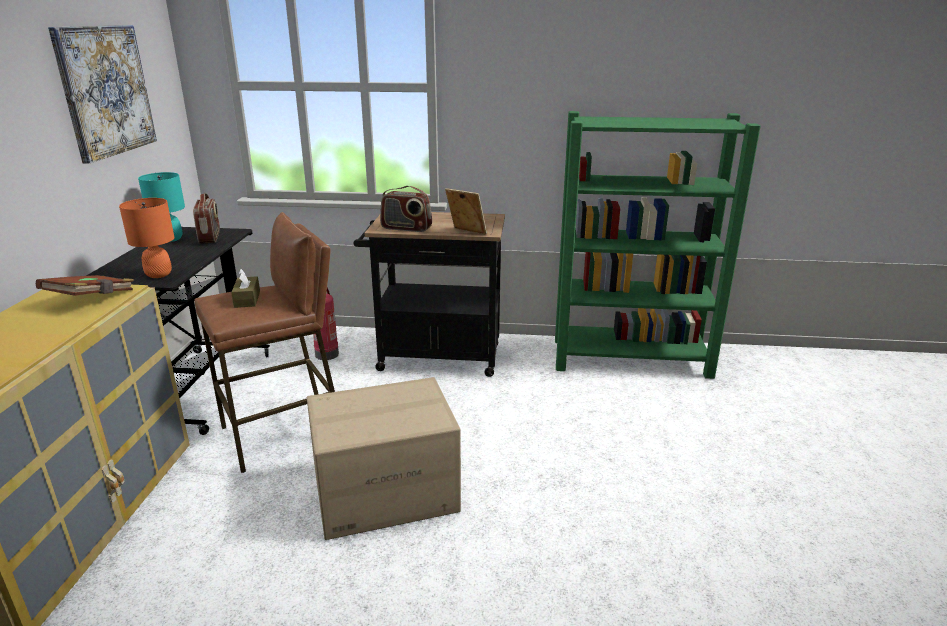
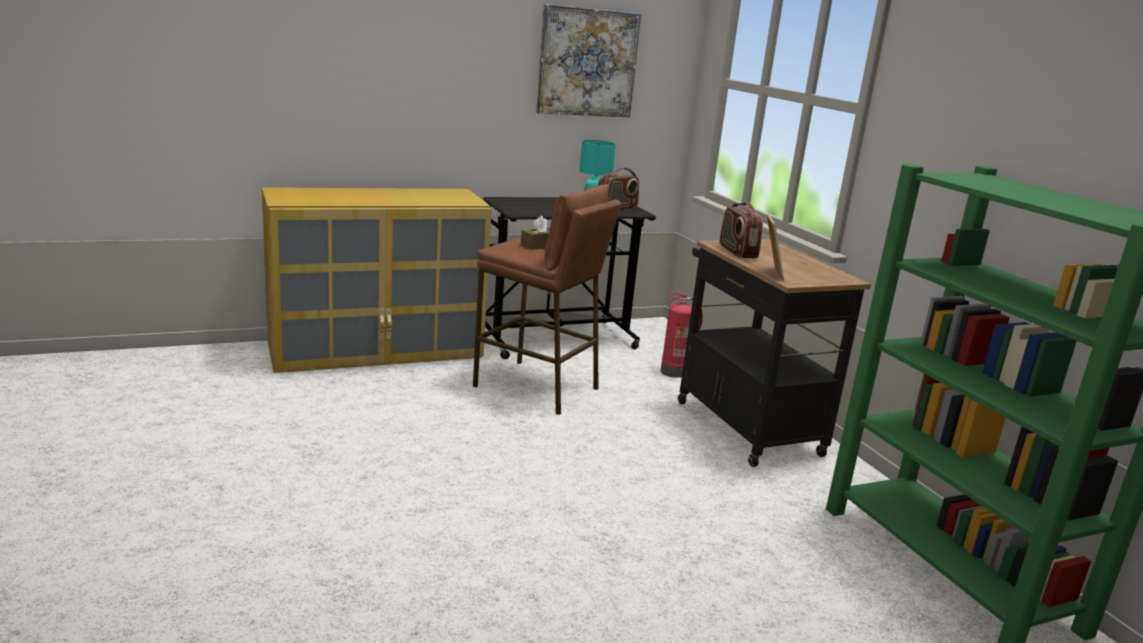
camera: 60 degrees right, 5 degrees down
brown book [36,275,134,296] -> none
orange table lamp [119,198,174,278] -> none
cardboard box [307,377,461,540] -> none

